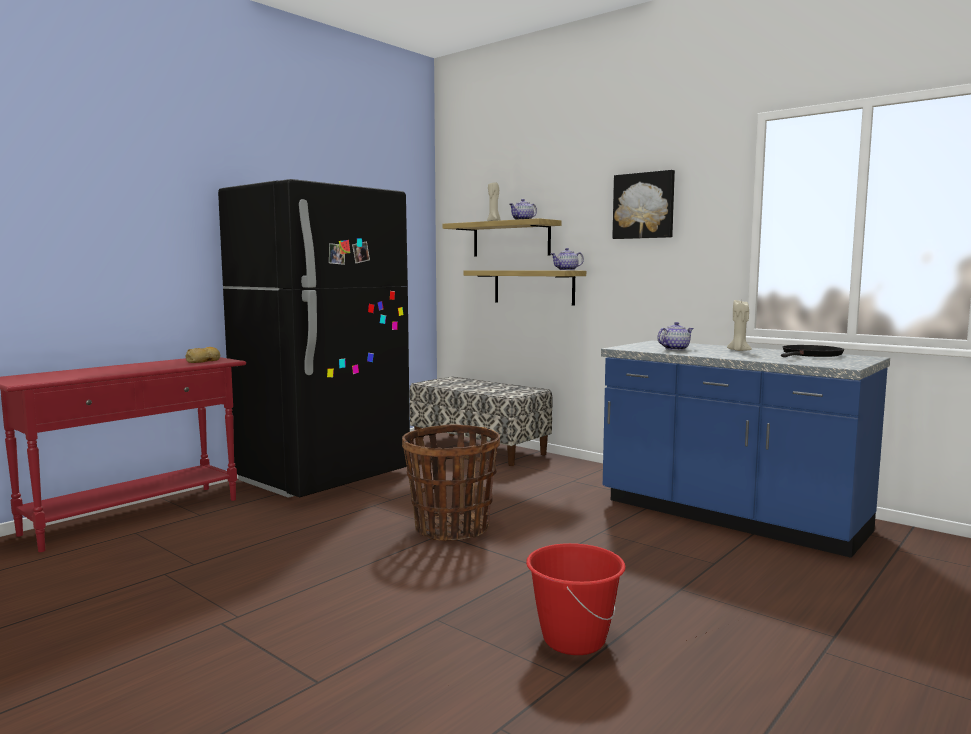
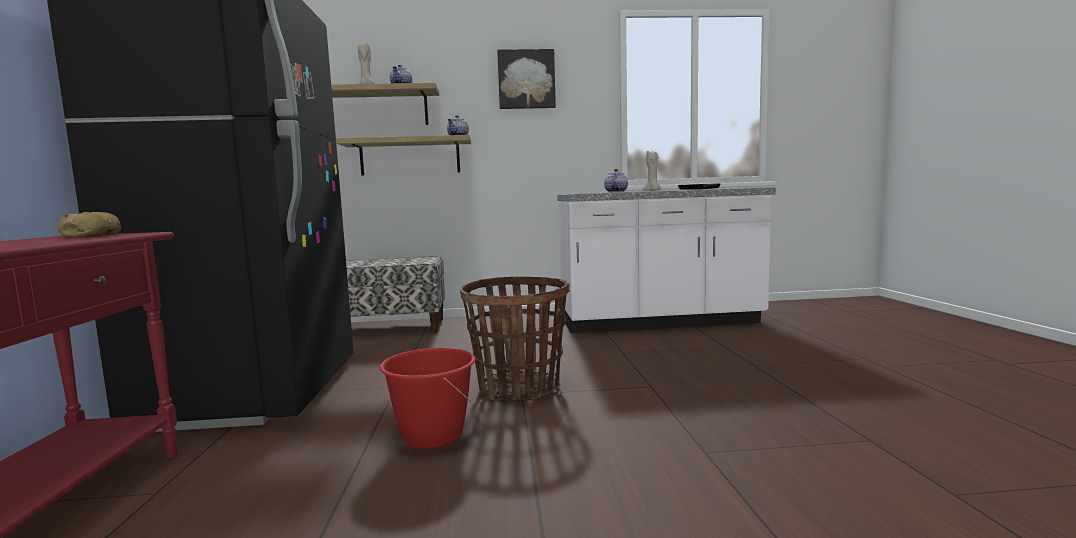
camera: 45 degrees left, 0 degrees up
red bucket [526,543,626,655] -> red bucket moved to [379,348,475,449]
blue counter [601,341,890,558] -> white counter [557,187,776,333]

